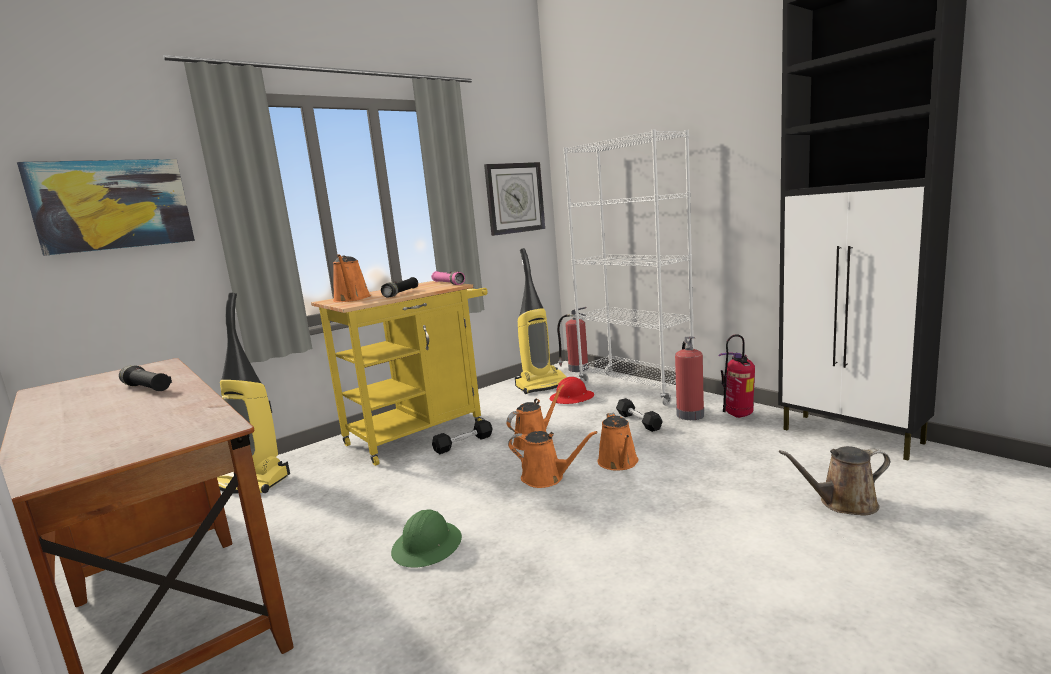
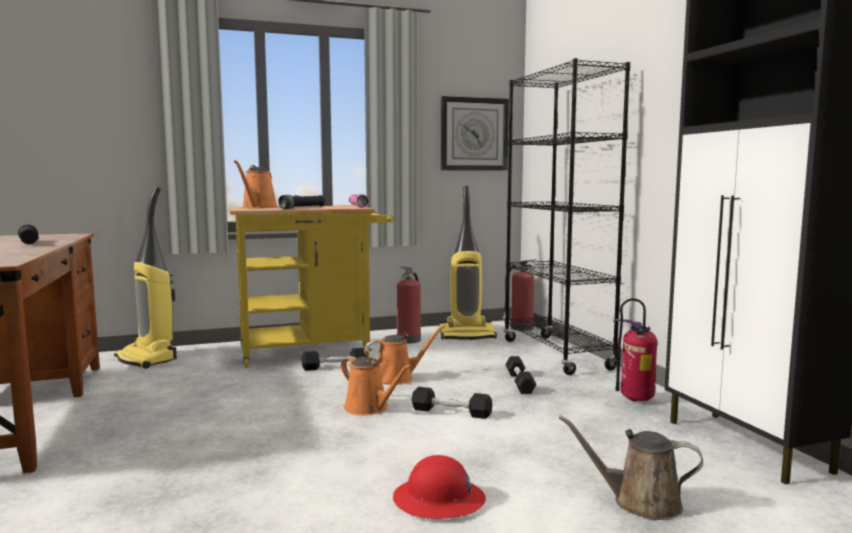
camera: 20 degrees right, 5 degrees down
picture [17,159,195,256] -> none
green hard hat [391,509,462,568] -> none
red hard hat [550,377,594,404] -> red hard hat moved to [393,455,486,519]
white bookcase [563,129,694,405] -> black bookcase [504,58,631,375]
orange watering can [598,413,638,470] -> black dumbbell [412,387,493,419]
fire extinguisher [675,336,704,420] -> fire extinguisher moved to [397,267,421,344]

